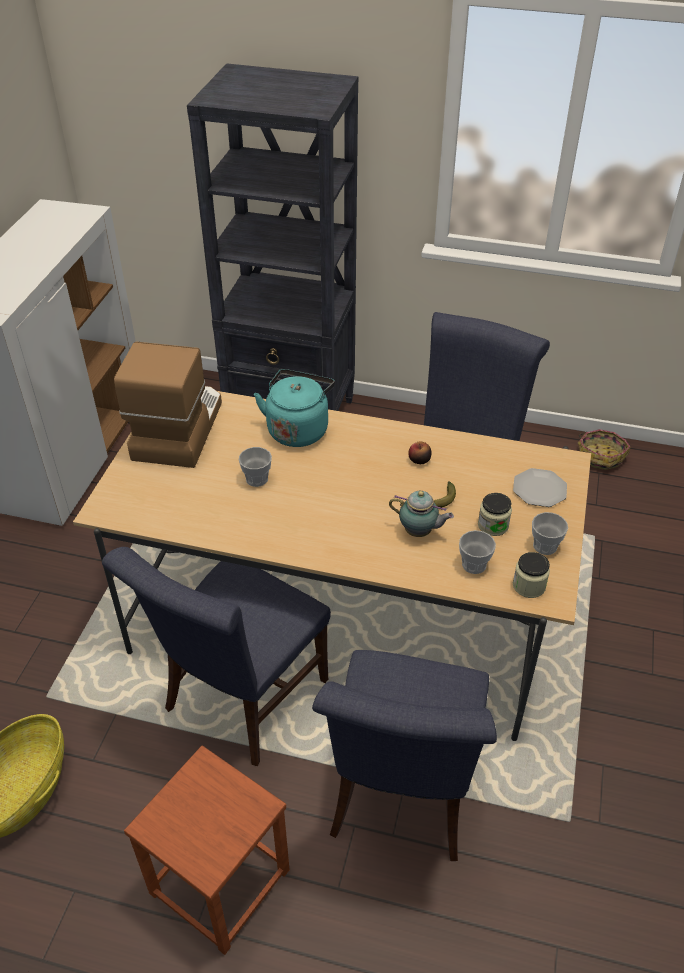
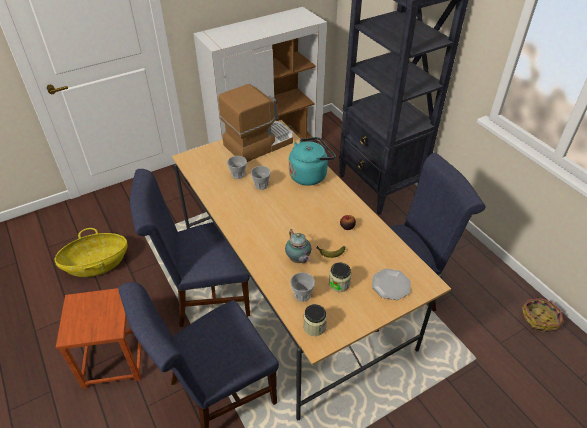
camera: 45 degrees right, 0 degrees up
cup [532,512,568,555] -> cup moved to [227,156,247,179]

